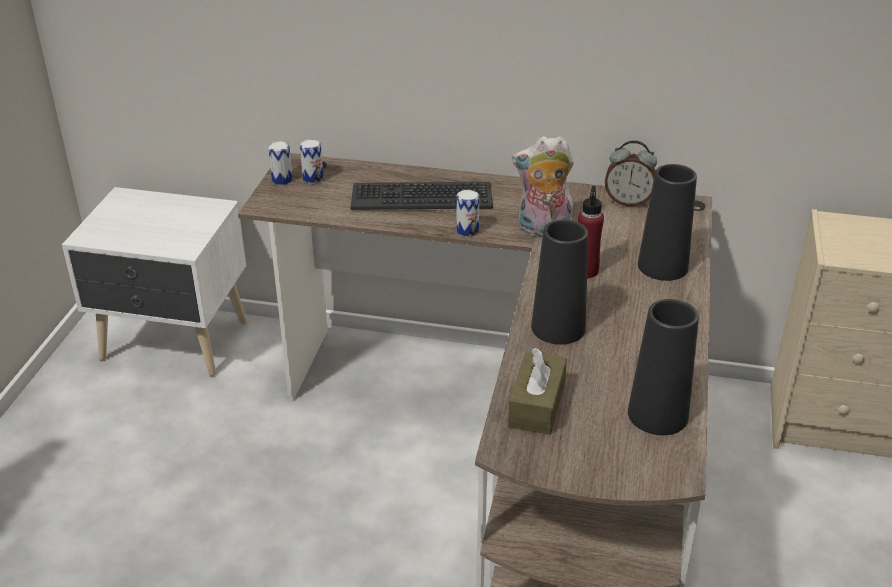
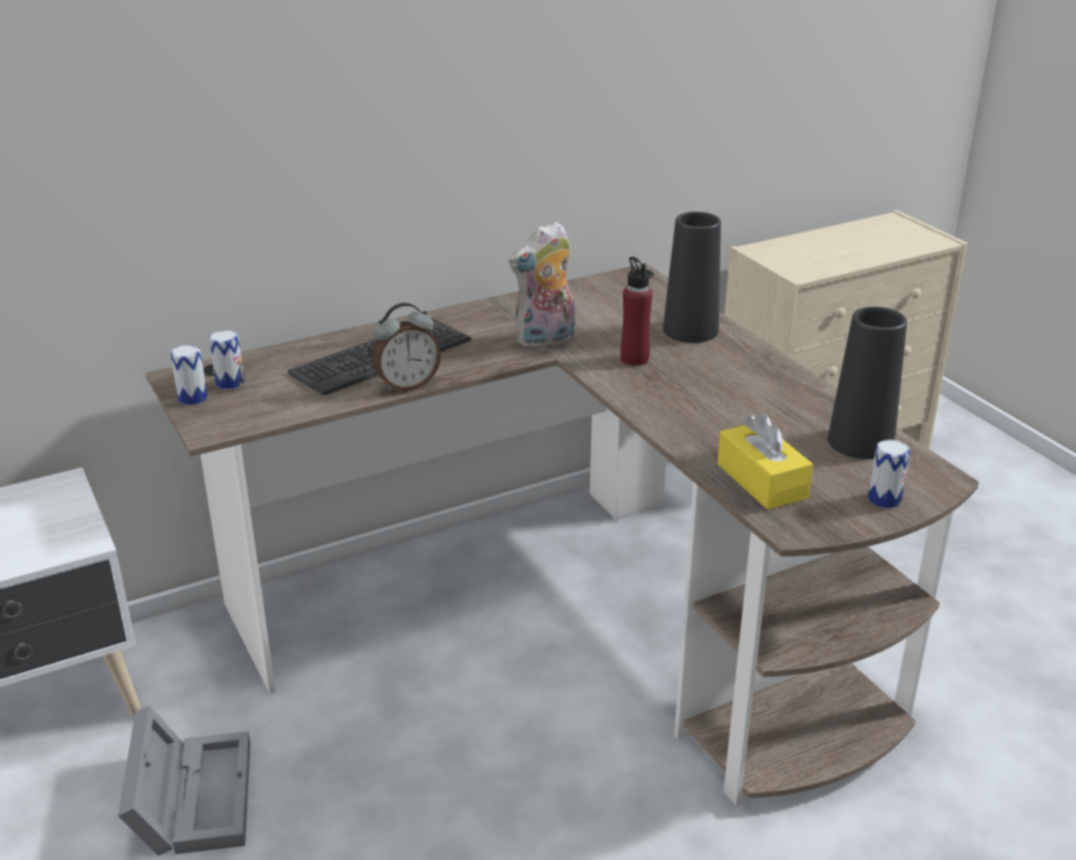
camera: 40 degrees left, 5 degrees down
can [456,190,480,237] -> can moved to [868,439,910,509]
brown tissue box [508,348,567,435] -> yellow tissue box [717,413,813,510]
black vase [531,220,588,344] -> none
alarm clock [605,140,657,206] -> alarm clock moved to [372,303,441,392]
none -> grey storage box [118,705,250,856]

